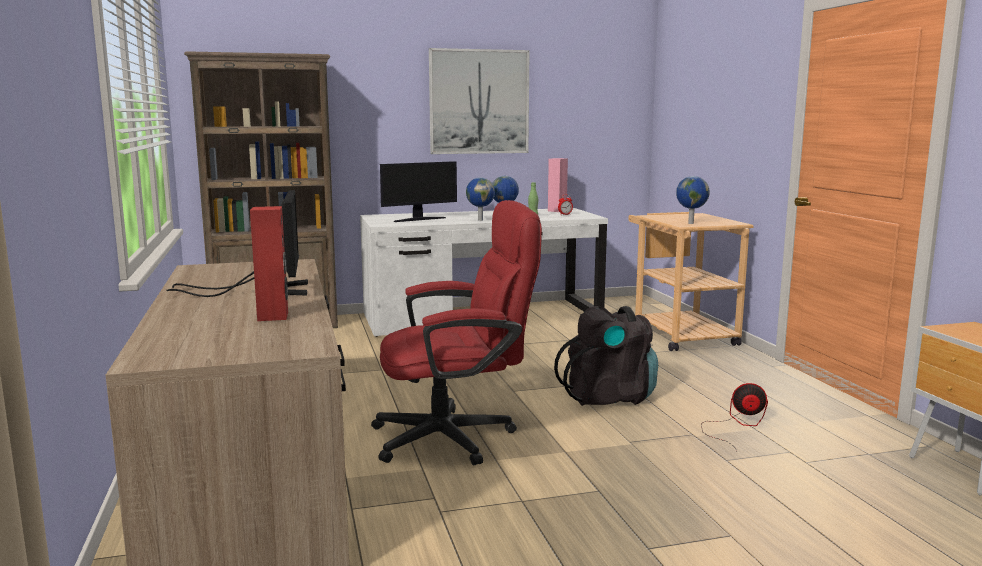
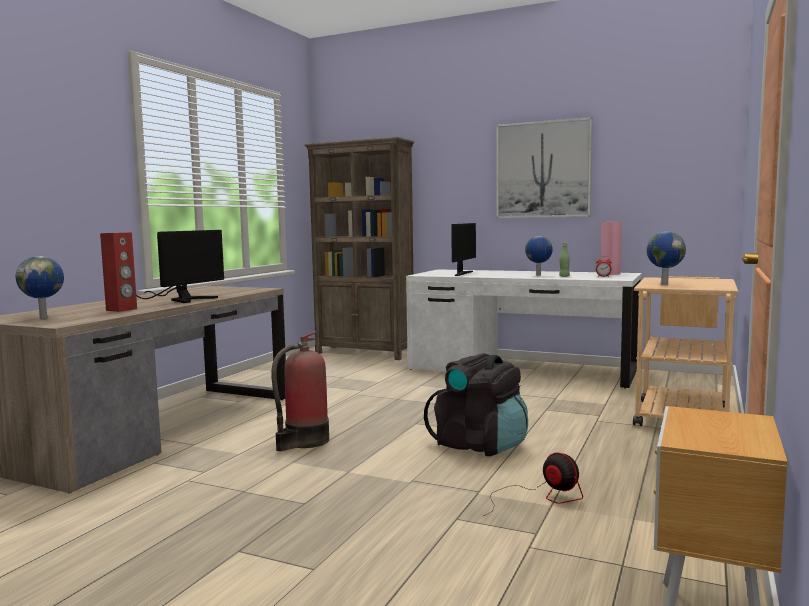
camera: 40 degrees right, 5 degrees down
red office chair [371,200,542,466] -> fire extinguisher [271,332,329,451]
monitor [380,161,457,222] -> monitor turned 75 degrees counterclockwise [451,223,476,276]
globe [466,177,495,221] -> globe moved to [16,256,64,318]

